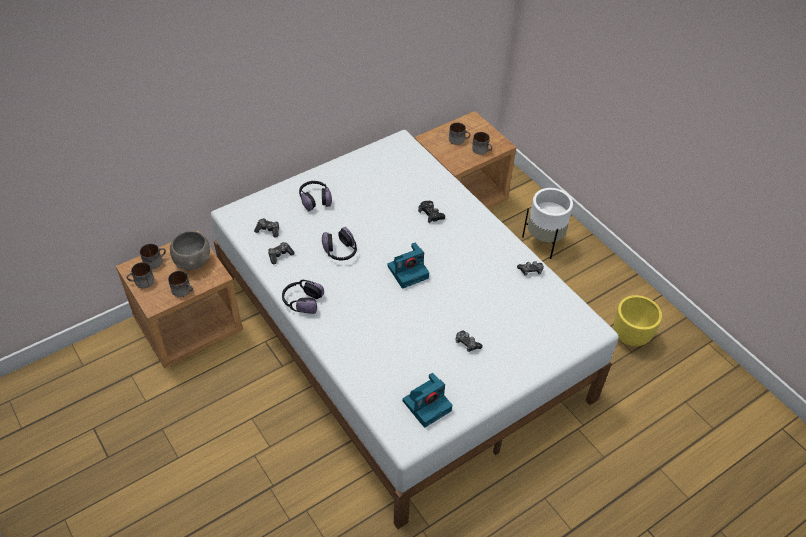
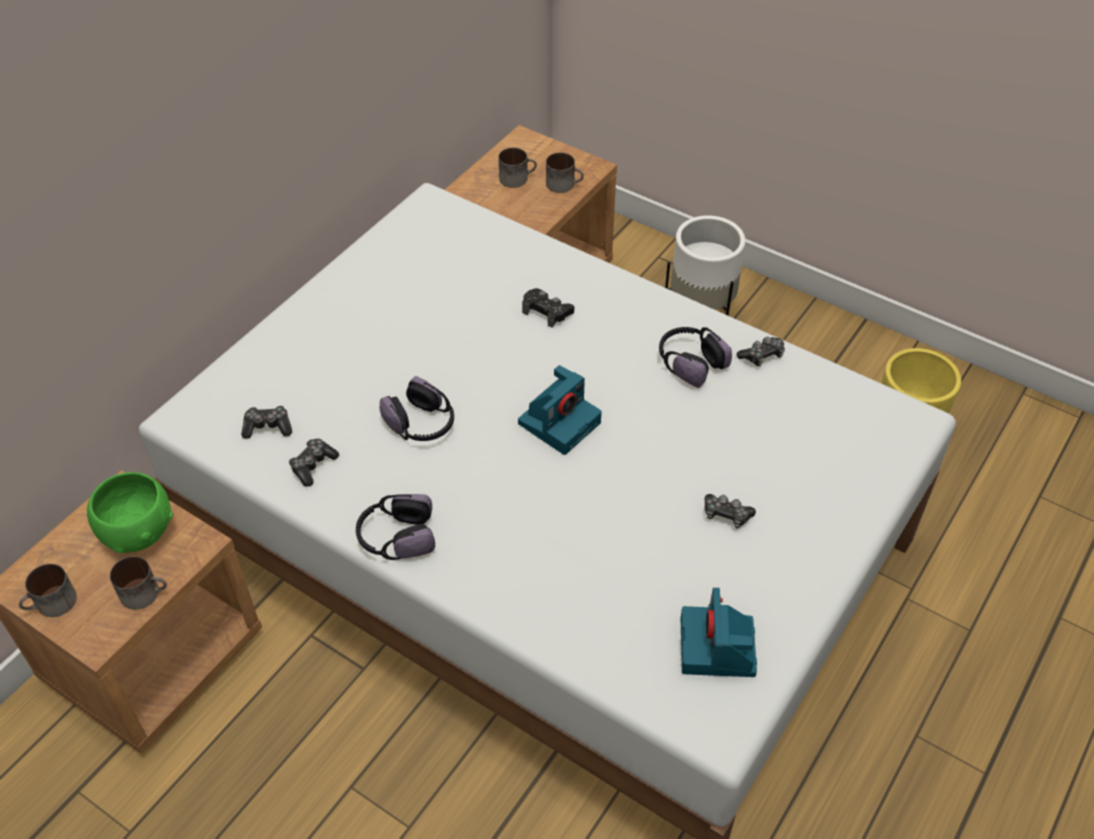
camera: 20 degrees left, 0 degrees up
mug [140,244,166,269] -> none
grey bowl [170,231,210,270] -> green bowl [87,472,173,553]
headphones [299,181,332,211] -> headphones moved to [659,327,732,388]
camera [403,373,452,428] -> camera turned 150 degrees clockwise [681,588,757,677]

